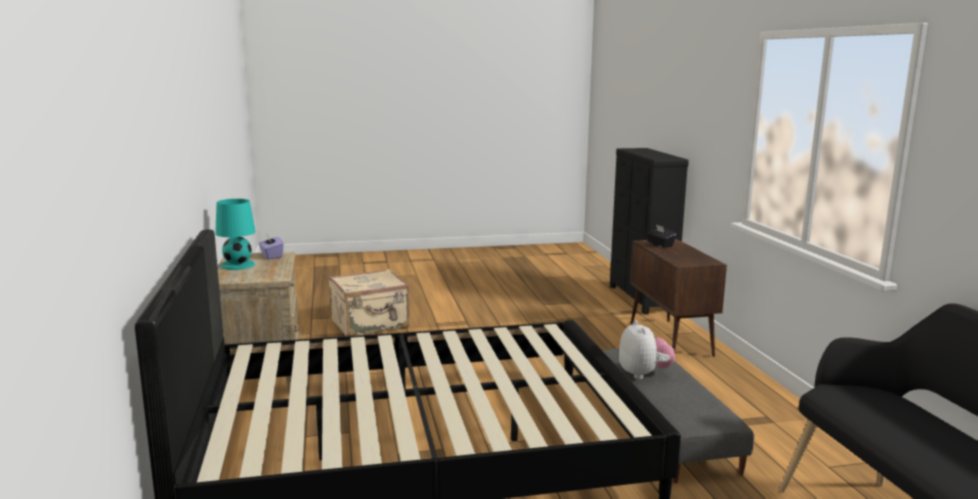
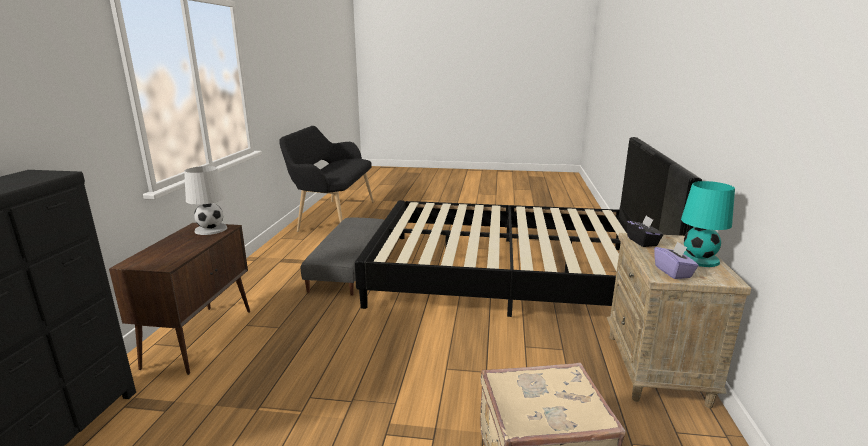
camera: 160 degrees left, 5 degrees up
plush toy [619,320,675,379] -> none
black tissue box [647,224,676,248] -> black tissue box moved to [627,216,663,247]
none -> white table lamp [184,166,227,235]

